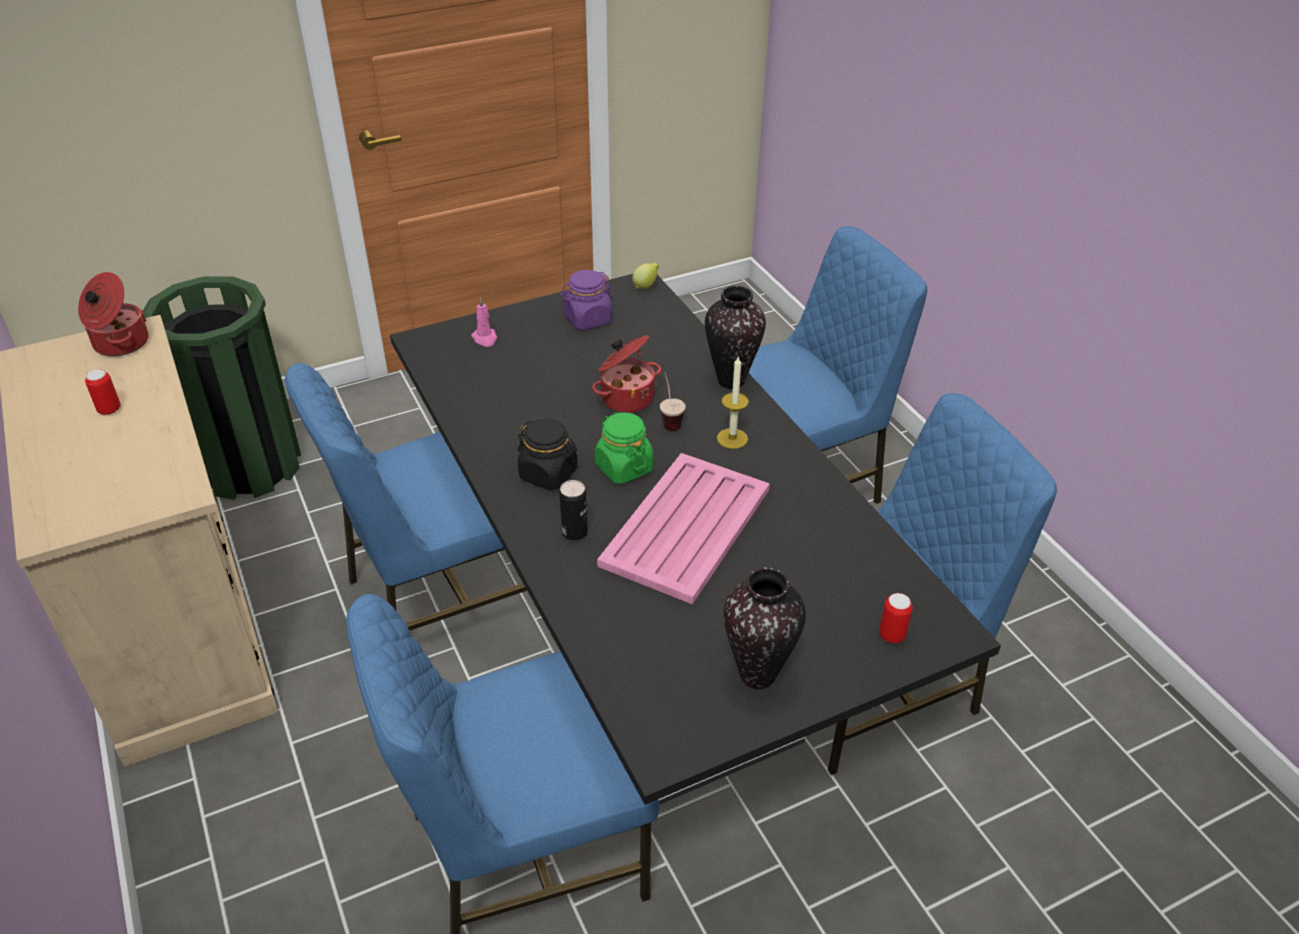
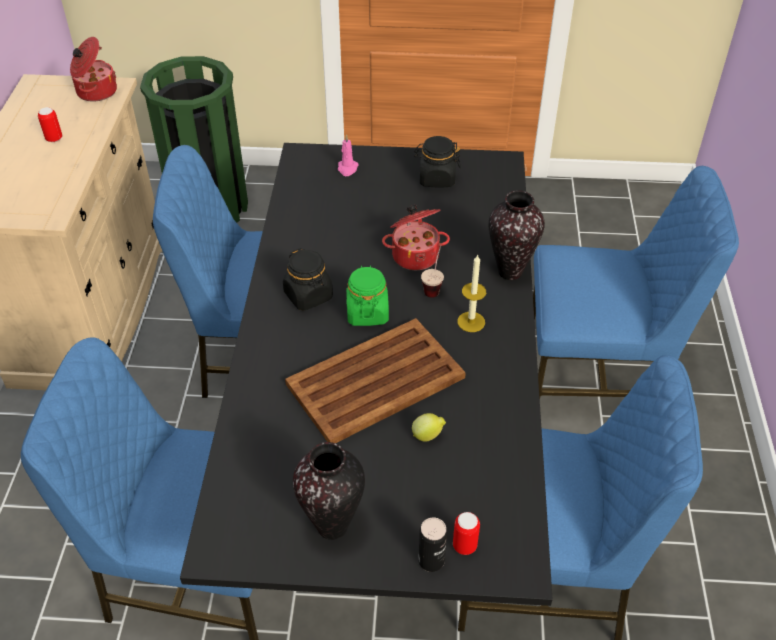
camera: 30 degrees right, 5 degrees up
can [559,480,588,540] -> can moved to [418,517,447,572]
purple jar [560,270,613,330] -> black jar [414,136,461,187]
pink tray [597,453,770,604] -> brown tray [285,318,466,443]
lemon [632,263,659,289] -> lemon moved to [412,413,446,442]

